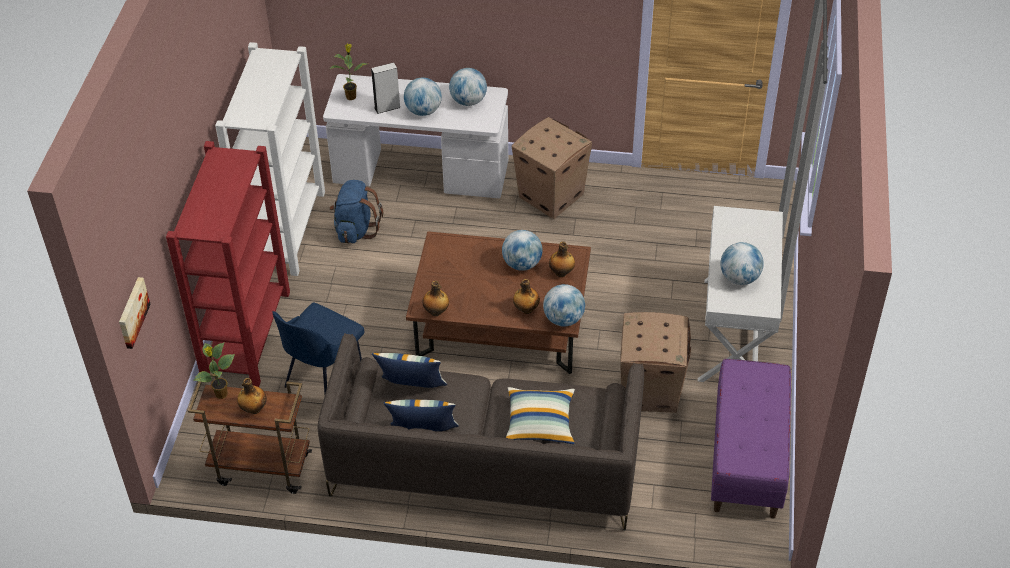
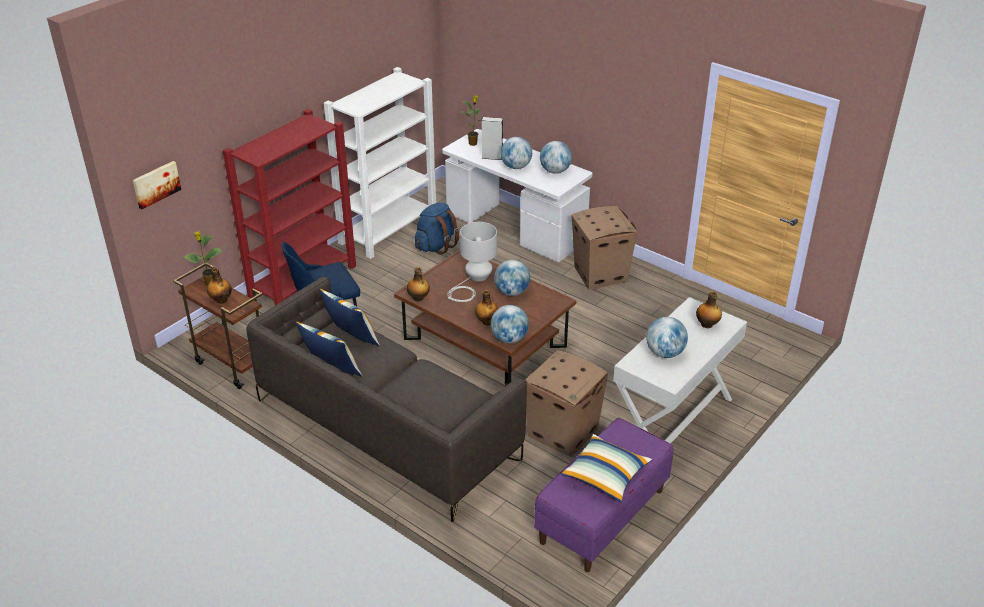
camera: 30 degrees right, 10 degrees down
pillow [506,387,575,444] -> pillow moved to [561,434,652,502]
bottle [549,242,575,277] -> bottle moved to [696,291,722,328]
none -> white table lamp [447,222,497,302]

